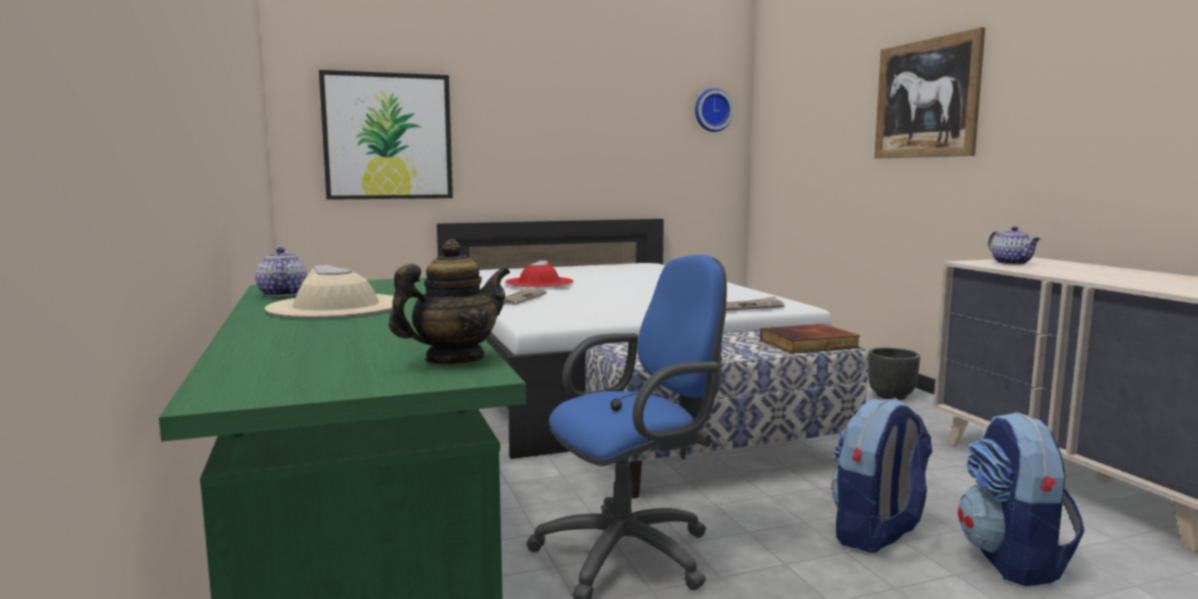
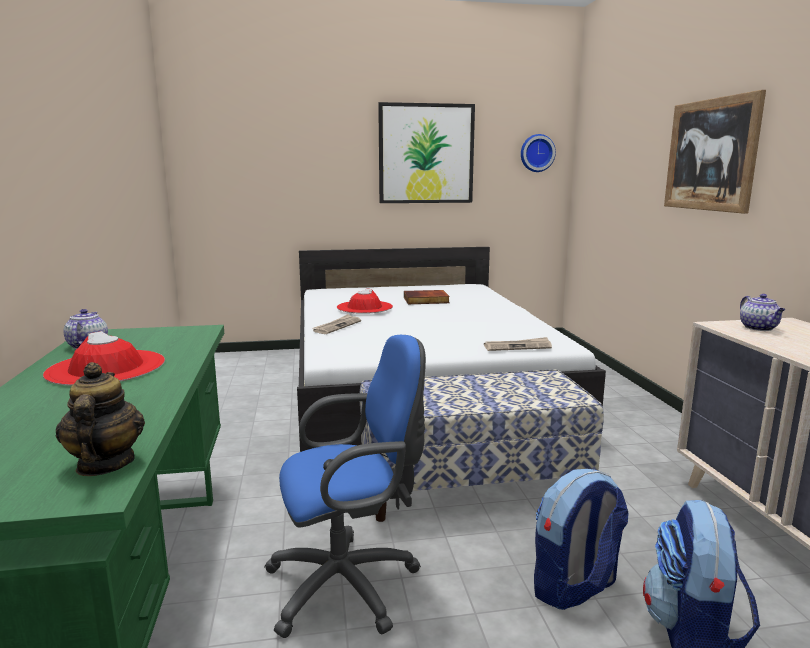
camera: 10 degrees right, 5 degrees up
beige hat [265,264,394,319] -> red hat [43,331,165,386]
picture [319,70,453,200] -> picture moved to [378,102,475,203]
teapot [389,239,510,364] -> teapot turned 75 degrees counterclockwise [56,362,145,476]
book [760,324,860,354] -> book moved to [404,290,450,304]
black planter [868,348,920,400] -> none

